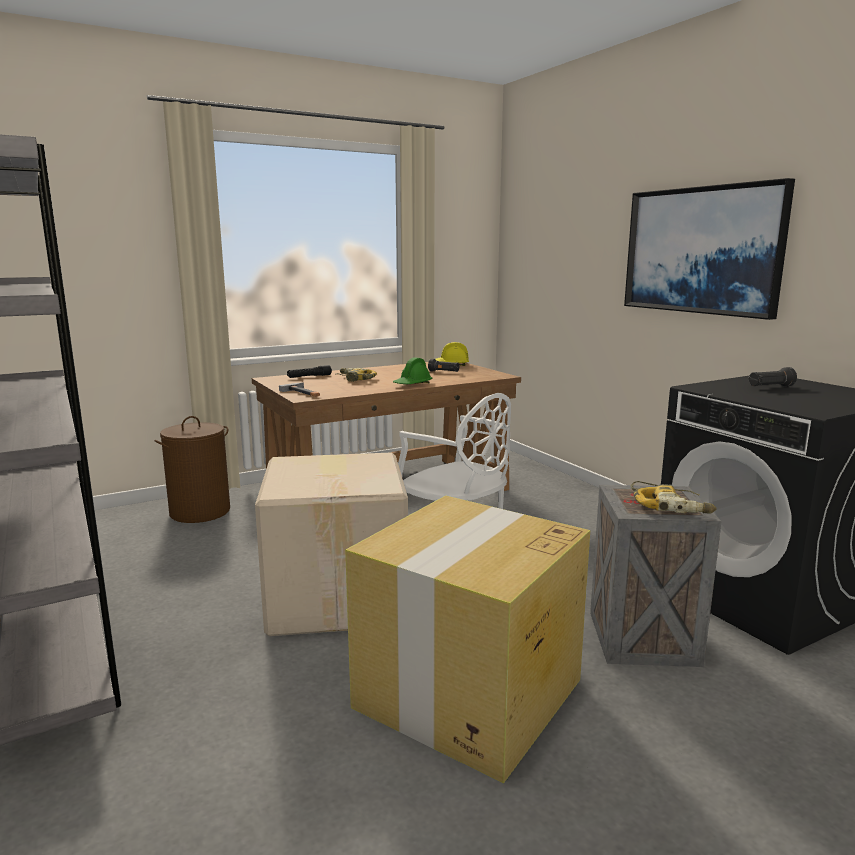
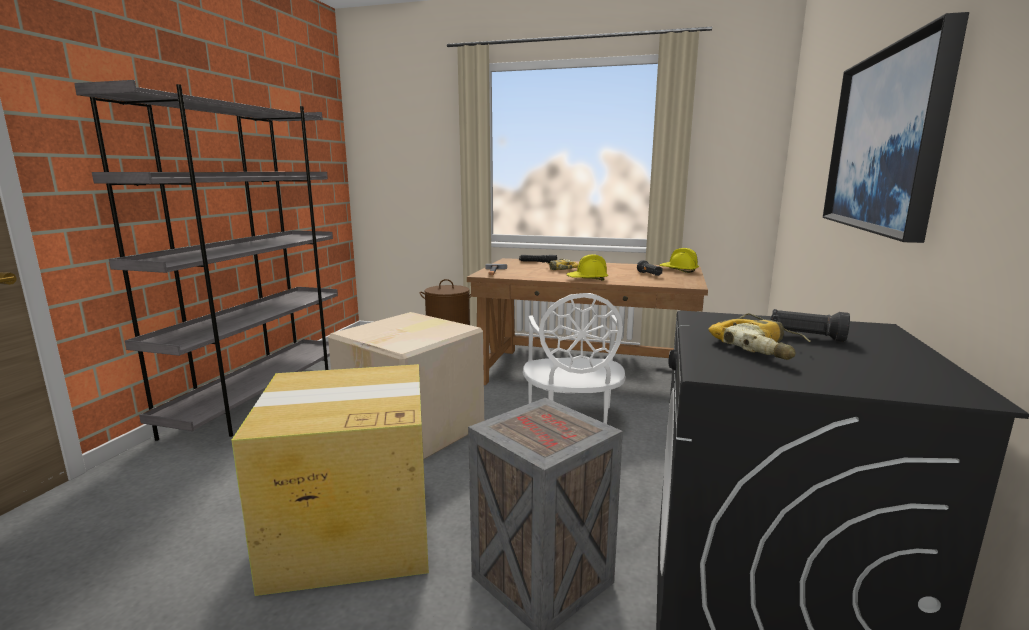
camera: 45 degrees right, 0 degrees up
green hard hat [393,358,432,384] -> yellow hard hat [567,254,608,281]
power drill [631,481,717,514] -> power drill moved to [708,313,811,360]

